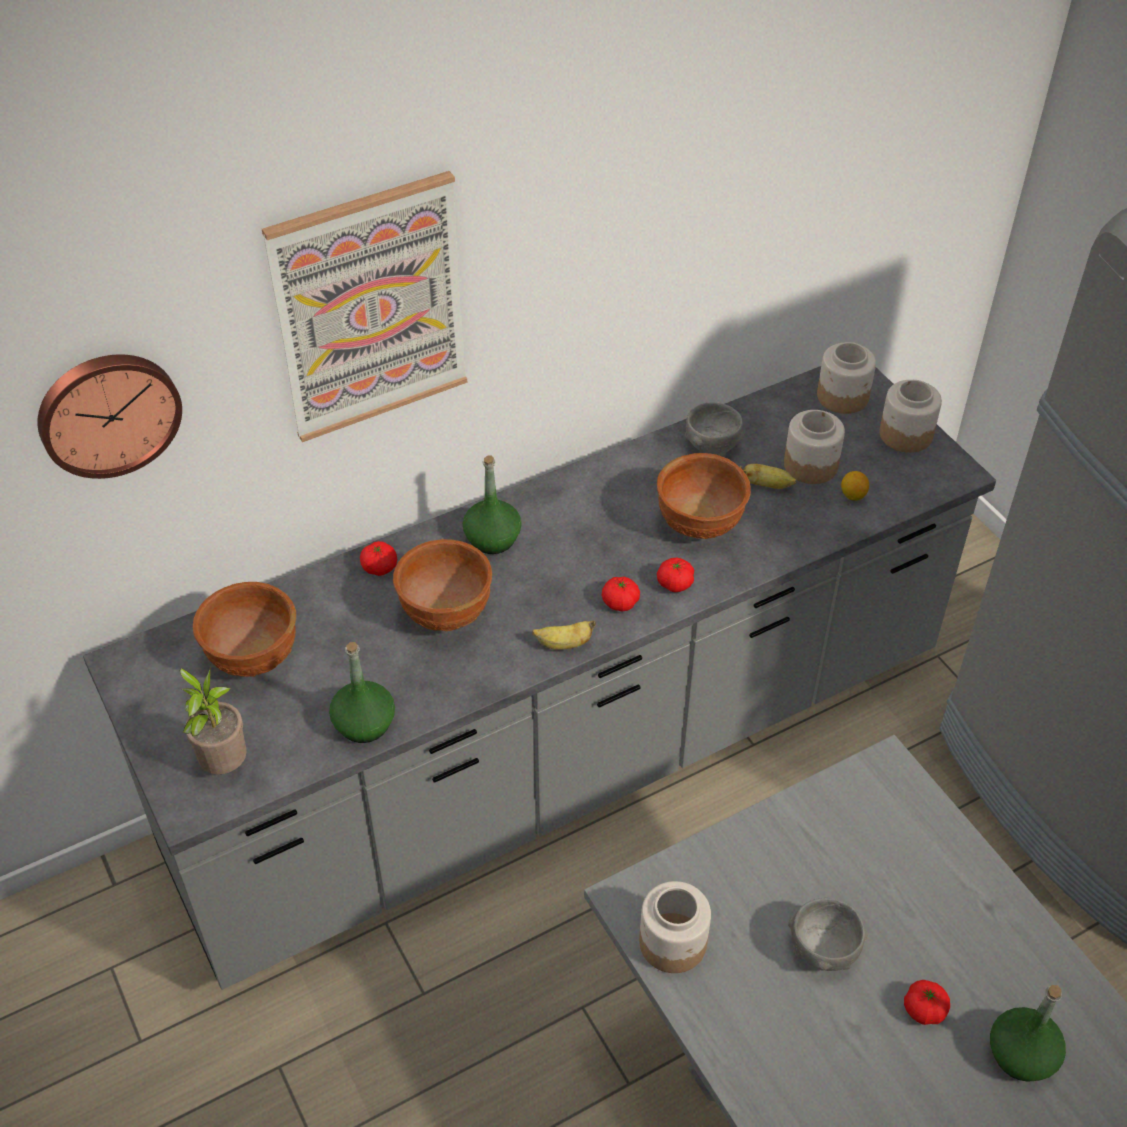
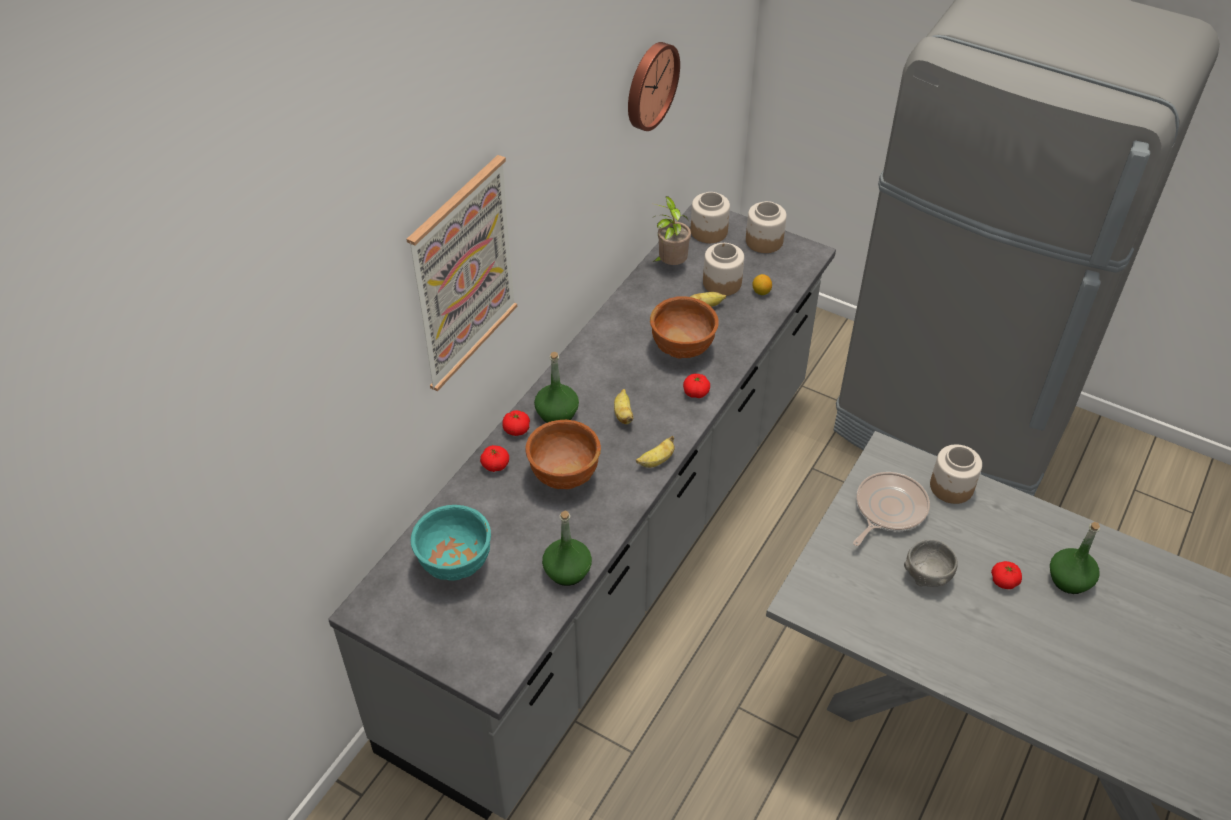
camera: 30 degrees left, 0 degrees up
wall clock [37,355,182,479] -> wall clock moved to [628,42,680,131]
potted plant [180,665,247,774] -> potted plant moved to [653,196,691,265]
brown bowl [193,582,296,677] -> turquoise bowl [411,505,491,581]
tomato [602,577,640,612] -> tomato moved to [502,410,530,436]
jar [639,881,711,973] -> jar moved to [930,444,982,504]
grey bowl [685,403,744,457] -> none
none -> banana [614,389,634,424]
none -> frying pan [853,472,930,546]

